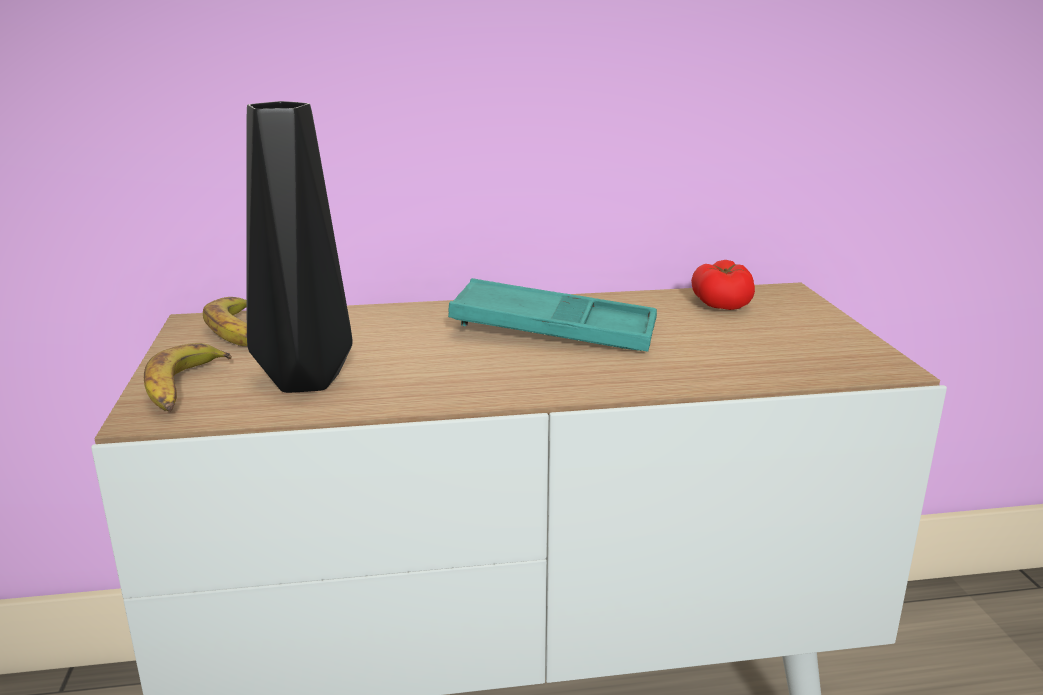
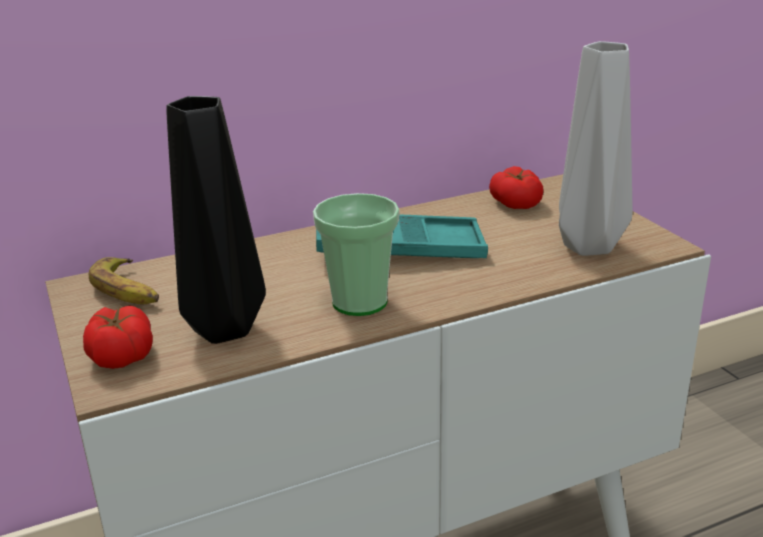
camera: 15 degrees left, 5 degrees up
banana [144,343,232,412] -> tomato [83,305,153,369]
none -> cup [313,193,399,316]
none -> grey vase [559,41,633,256]

